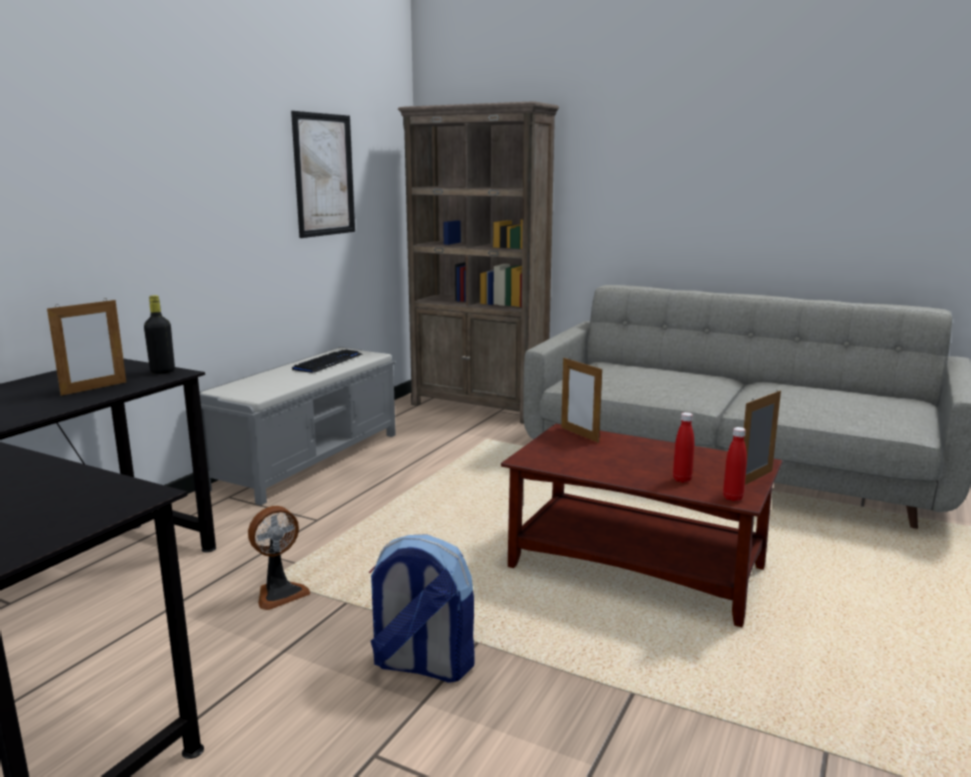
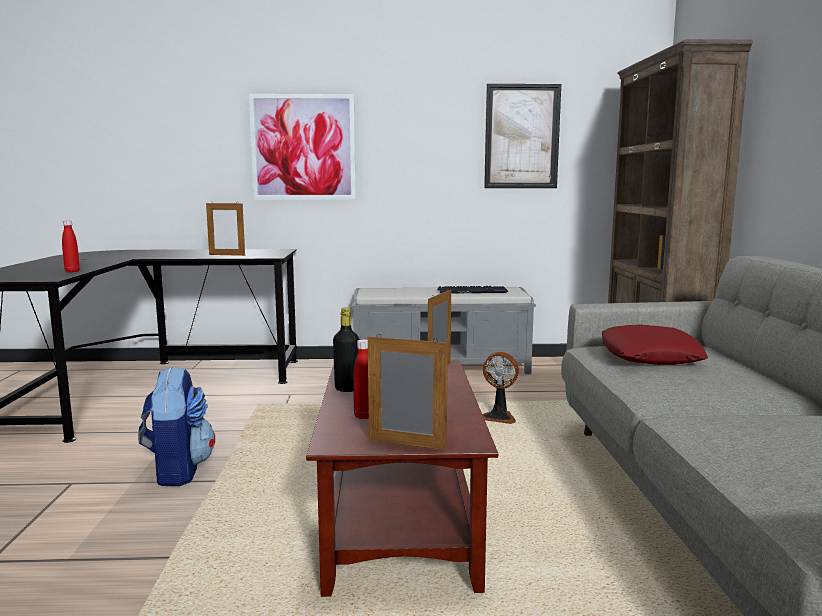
camera: 60 degrees right, 5 degrees down
black bottle [144,295,175,374] -> black bottle moved to [333,307,360,392]
fan [248,506,310,610] -> fan moved to [482,352,519,424]
red bottle [723,427,747,501] -> red bottle moved to [62,220,80,272]
none -> picture [249,94,356,200]
none -> red pillow [602,324,708,365]

